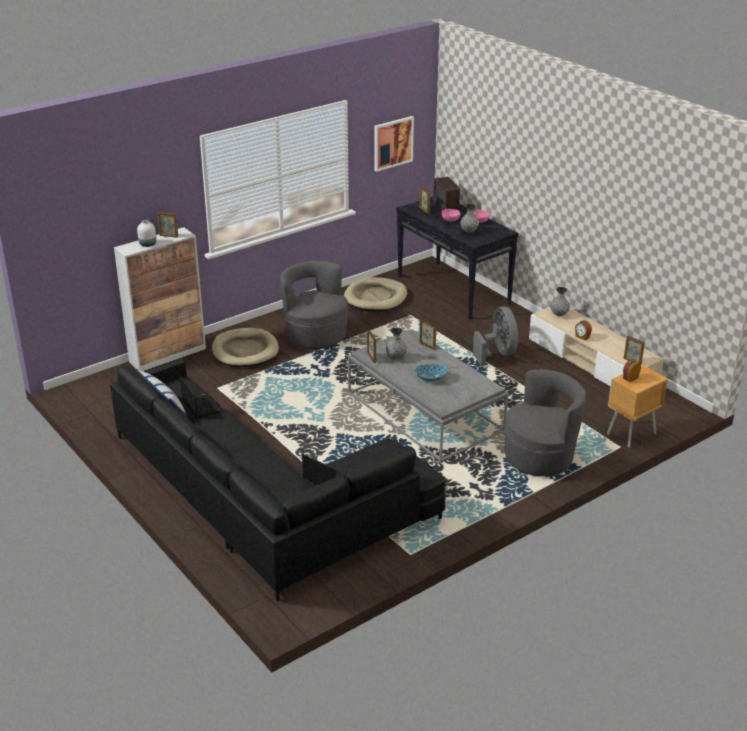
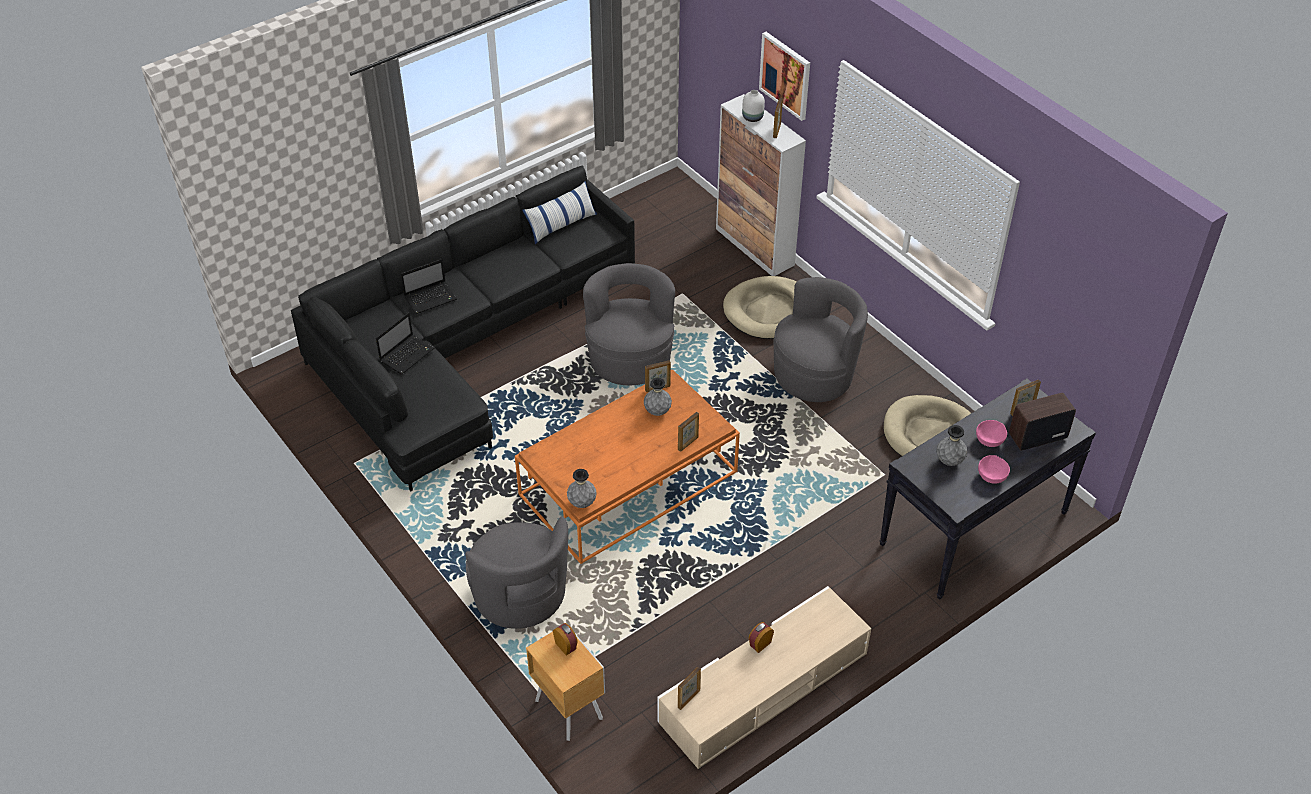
camera: 90 degrees right, 15 degrees up
laptop [180,376,221,418] -> laptop moved to [401,259,457,314]
grey coffee table [348,329,508,462] -> orange coffee table [515,369,740,564]
picture [374,116,414,172] -> picture moved to [759,32,810,121]
bowl [414,364,447,381] -> none
grey fan [473,307,518,366] -> none
grey vase [550,287,570,316] -> grey vase moved to [567,469,597,508]
none -> grey armchair [583,263,675,385]

